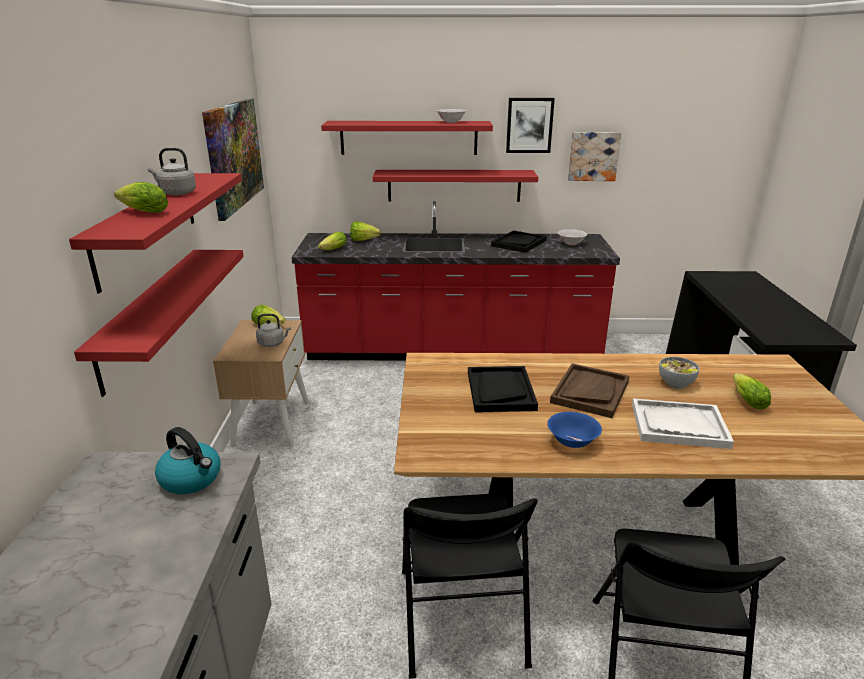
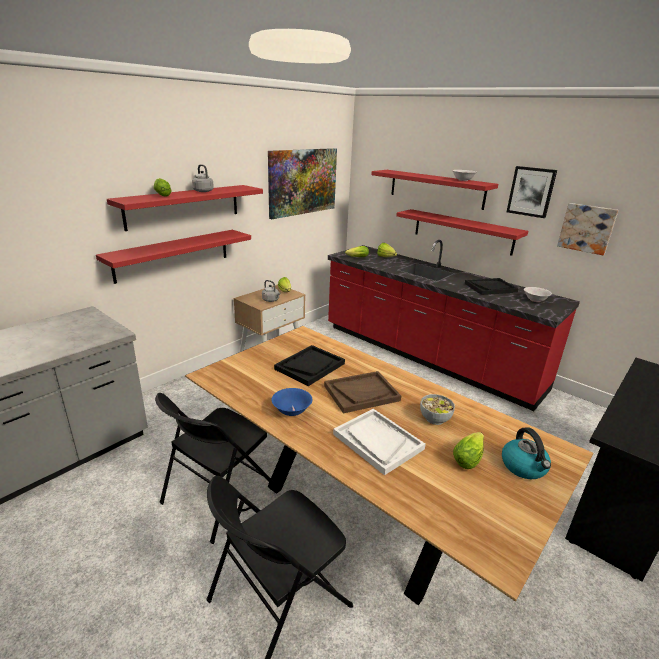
camera: 40 degrees right, 0 degrees up
kettle [155,427,221,494] -> kettle moved to [502,427,551,479]

